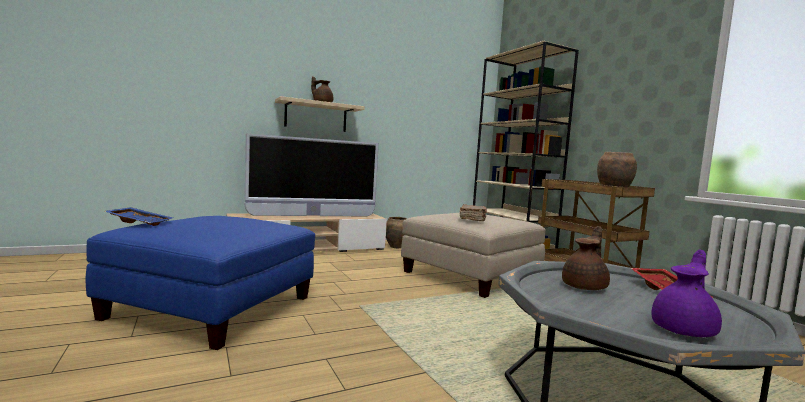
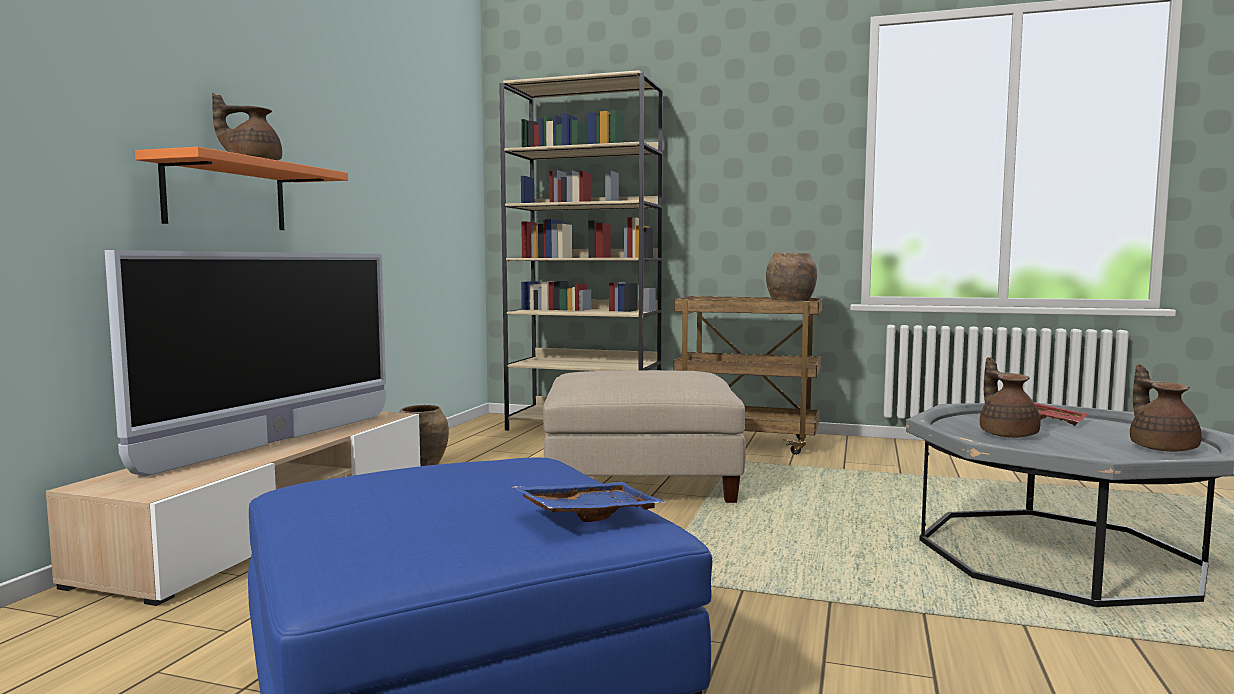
camera: 45 degrees left, 0 degrees up
blue tray [105,207,173,226] -> blue tray moved to [511,482,667,522]
beige shelf [275,96,365,132] -> orange shelf [135,147,348,230]
brown book [460,204,487,221] -> none
purple teapot [651,249,722,337] -> brown teapot [1130,364,1202,452]

